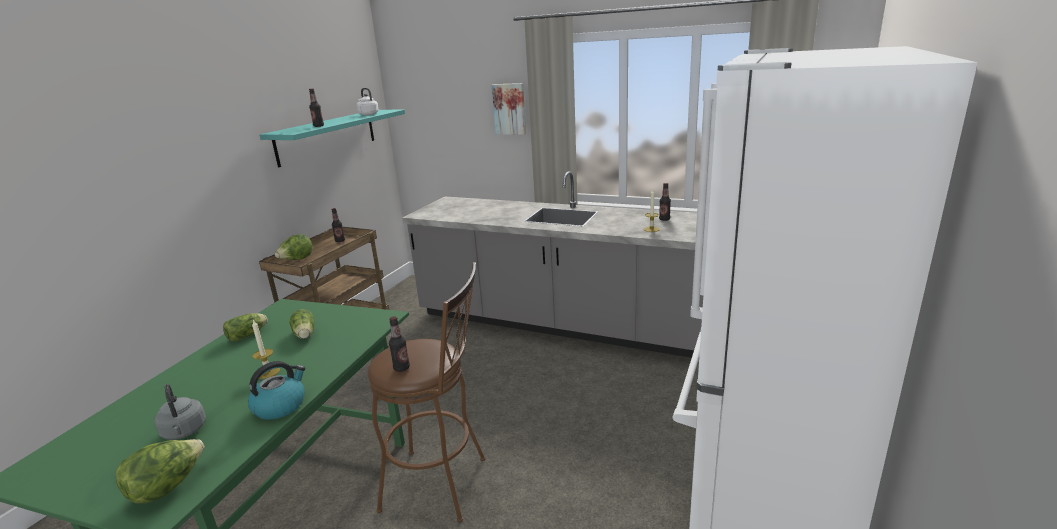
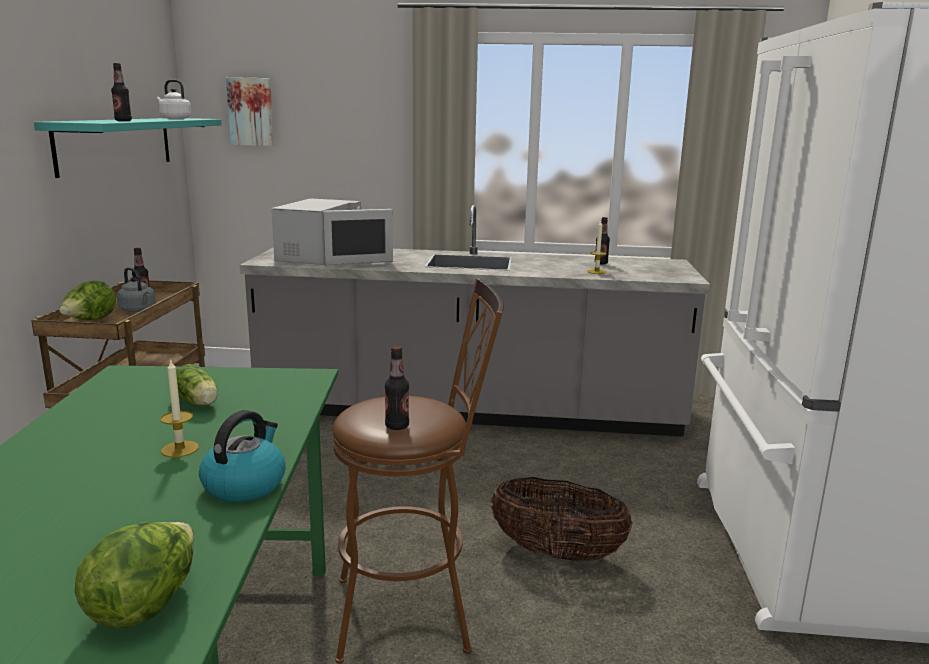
camera: 20 degrees left, 5 degrees down
grey kettle [154,384,206,440] -> grey kettle moved to [117,267,156,312]
lettuce [223,313,268,341] -> none
picture [492,83,526,135] -> picture moved to [226,77,274,146]
none -> white microwave [271,198,393,265]
none -> basket [491,477,633,561]

